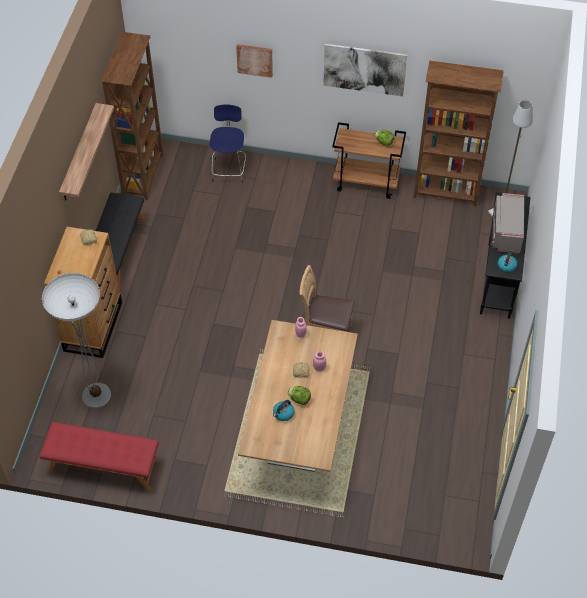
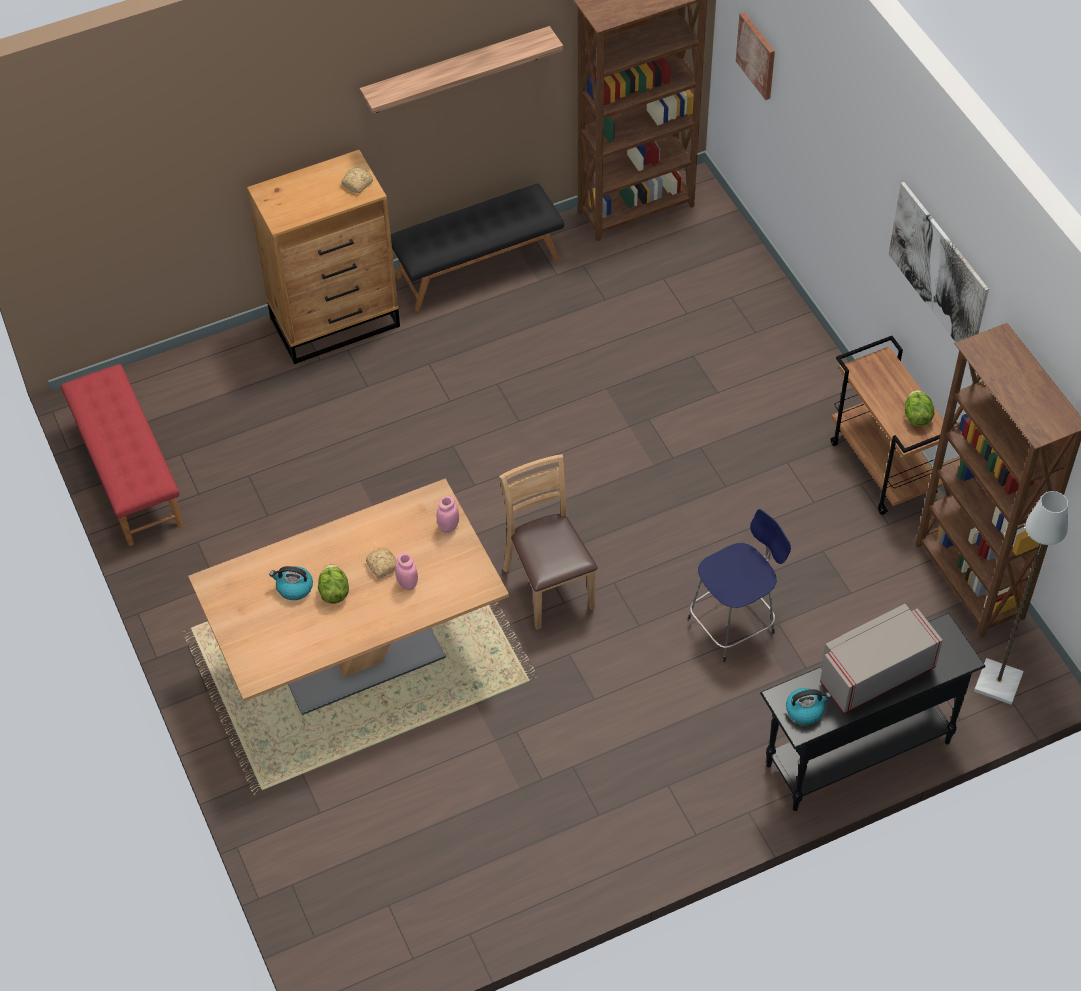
camera: 55 degrees right, 0 degrees up
floor lamp [42,273,111,408] -> none
blue stool [210,104,246,183] -> blue stool moved to [688,509,791,662]
picture [236,44,273,78] -> picture moved to [736,12,775,100]

